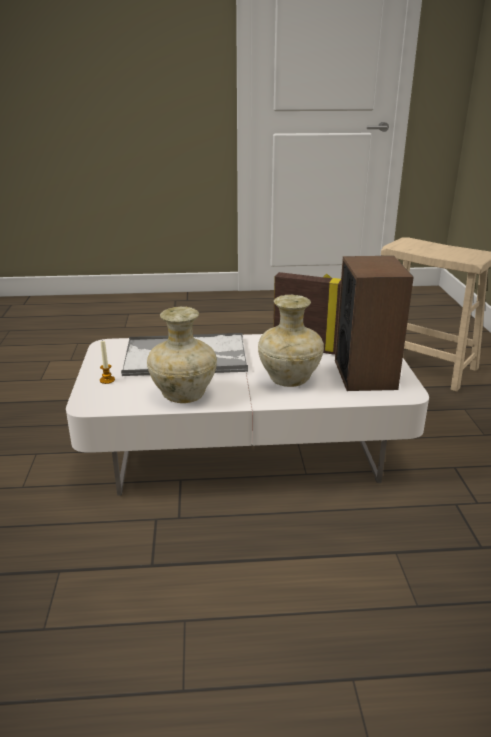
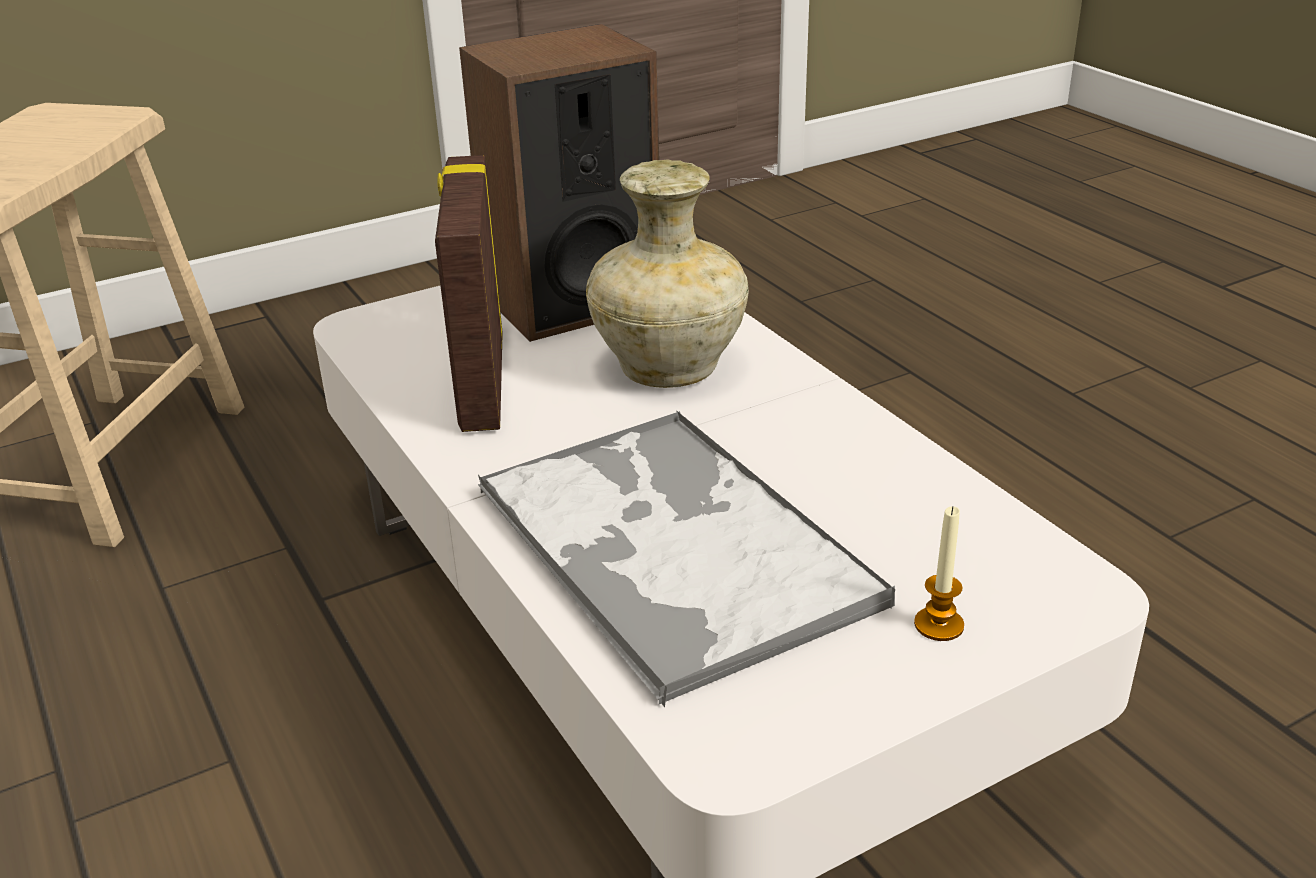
camera: 115 degrees left, 5 degrees up
beige vase [147,306,217,403] -> none

